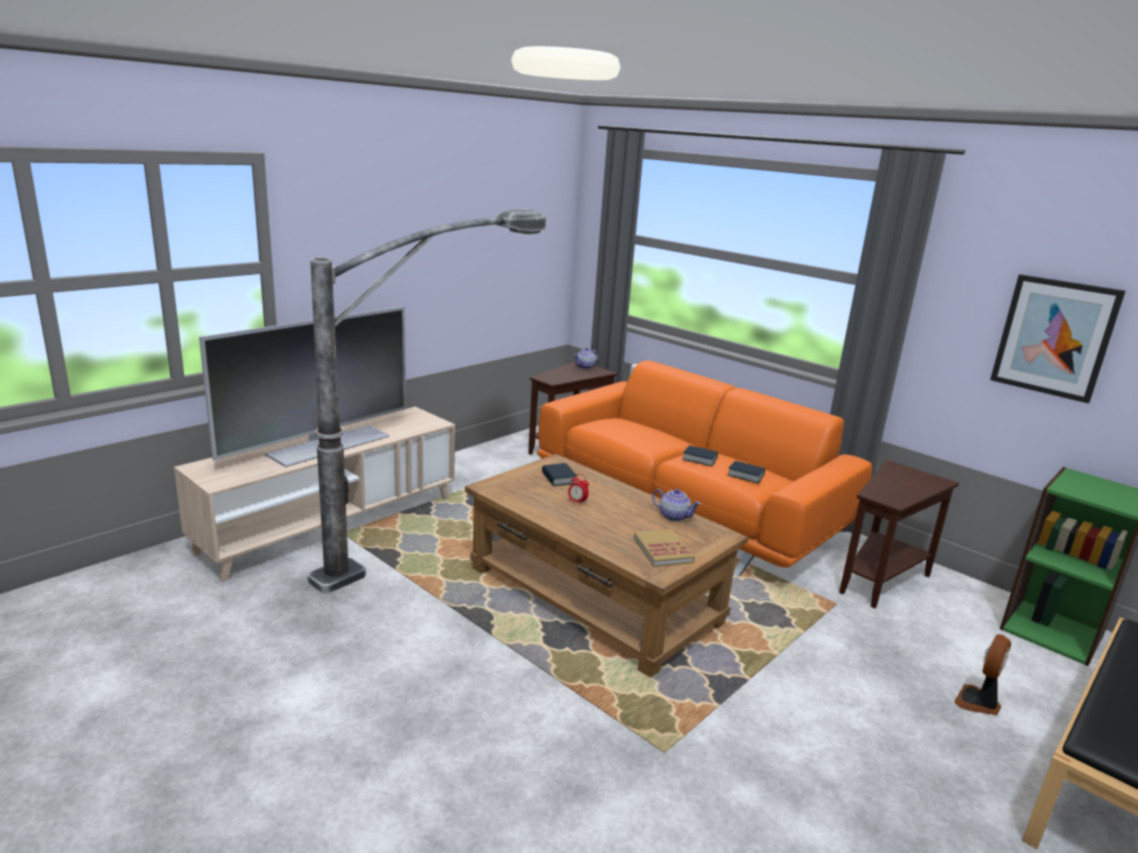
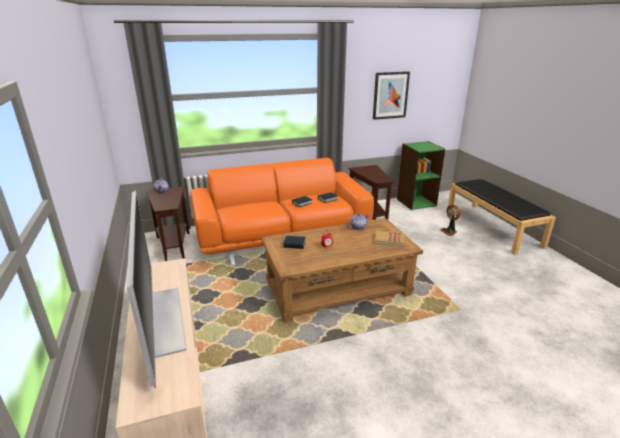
camera: 60 degrees left, 5 degrees up
floor lamp [307,210,546,593] -> none

